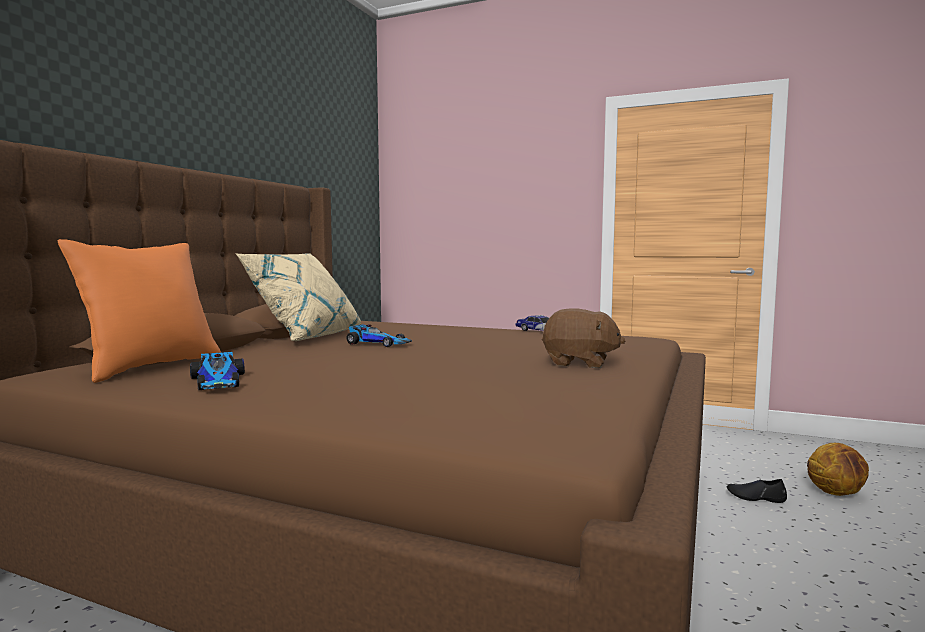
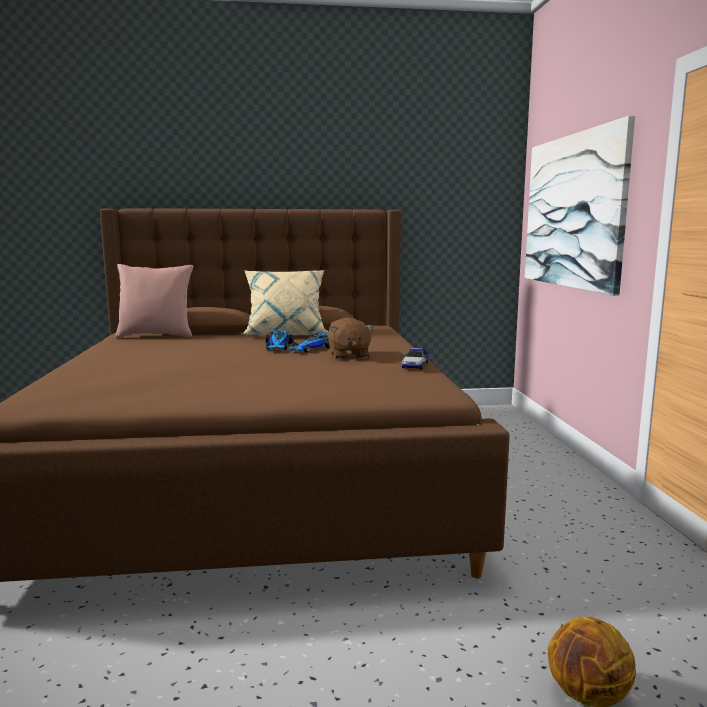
camera: 60 degrees right, 5 degrees up
orange pillow [58,239,221,383] -> pink pillow [115,264,194,338]
toy car [190,352,245,390] -> toy car moved to [287,332,330,353]
brown plush toy [542,309,625,368] -> brown plush toy moved to [328,317,374,360]
black shoe [727,479,787,503] -> none
none -> picture [525,116,635,296]

